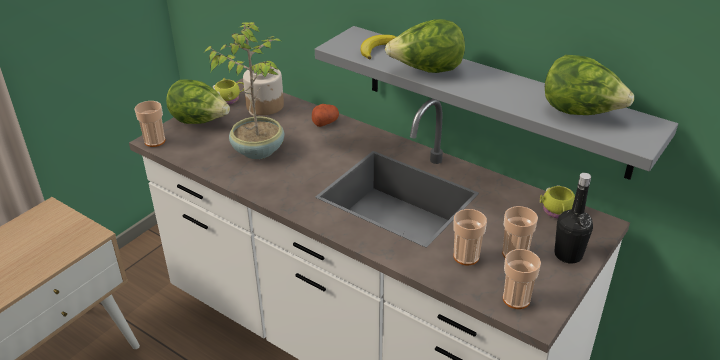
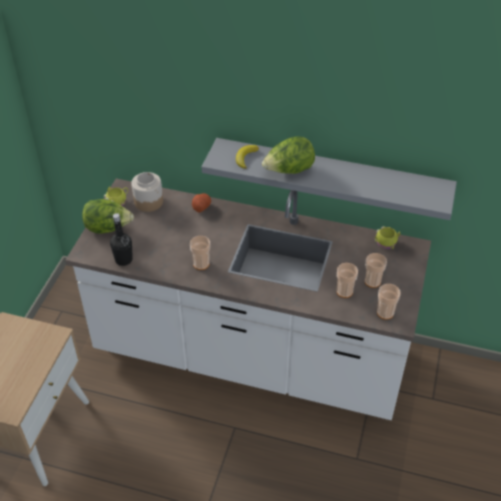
camera: 20 degrees left, 10 degrees up
cup [135,101,165,147] -> cup moved to [190,236,210,270]
potted plant [204,22,284,159] -> none
lettuce [545,55,634,115] -> none
black bottle [554,173,593,264] -> black bottle moved to [110,213,133,266]

